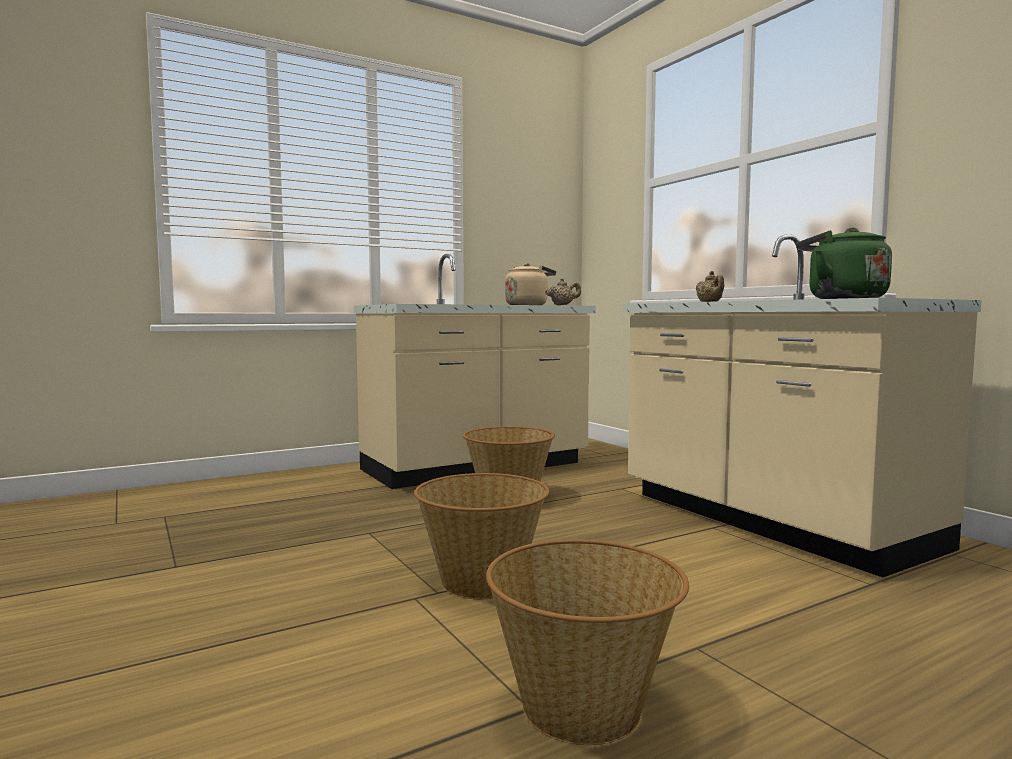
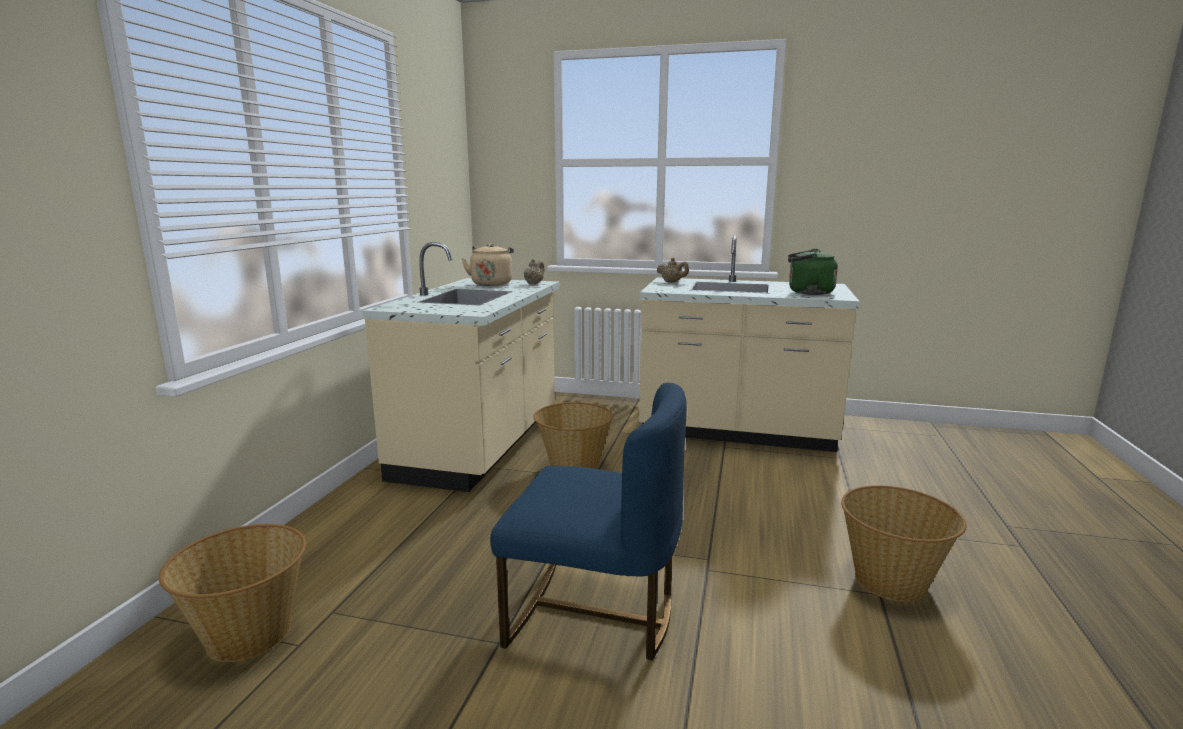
camera: 45 degrees left, 10 degrees up
basket [414,473,549,599] -> basket moved to [159,524,306,662]
none -> blue chair [490,383,687,660]

